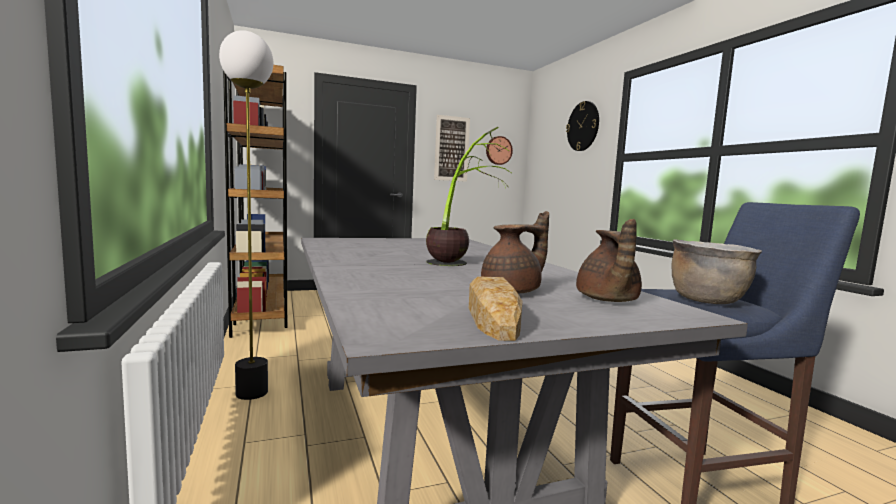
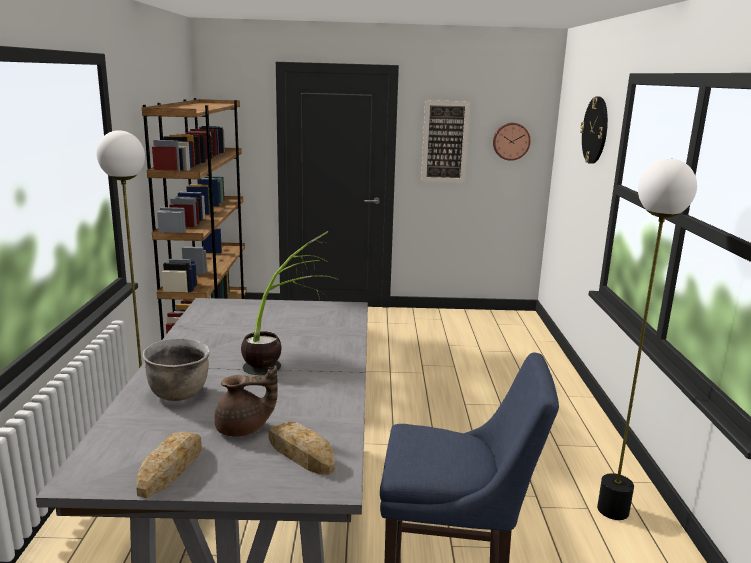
camera: 20 degrees right, 10 degrees up
brown teapot [576,219,642,302] -> bread [268,422,335,475]
brown cooking pot [671,239,762,304] -> brown cooking pot moved to [143,339,210,401]
none -> floor lamp [597,159,697,520]

